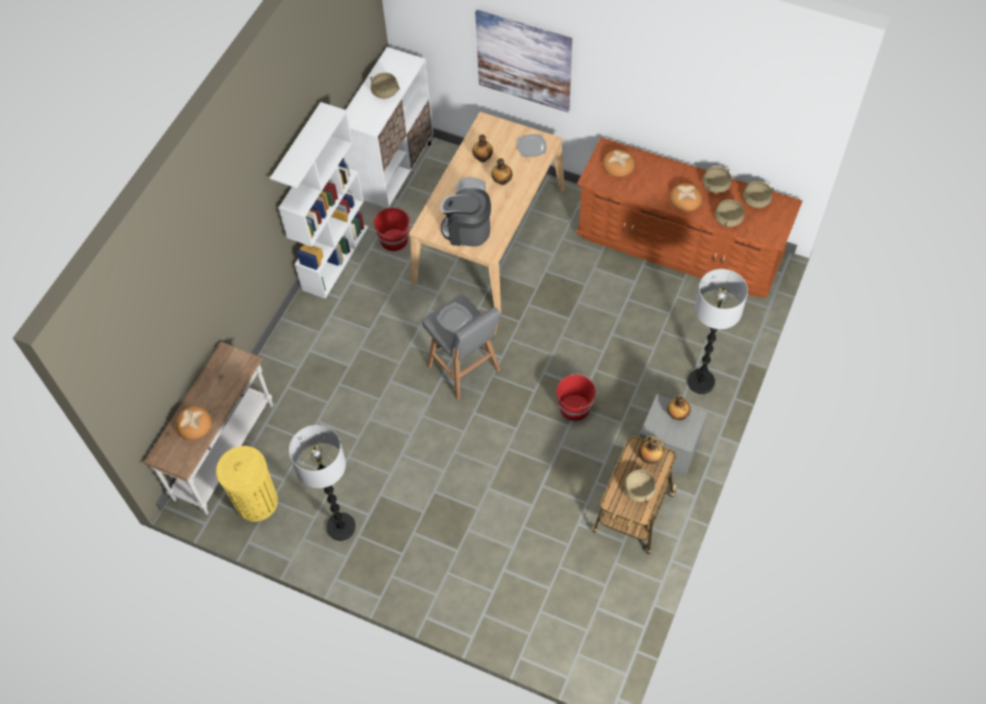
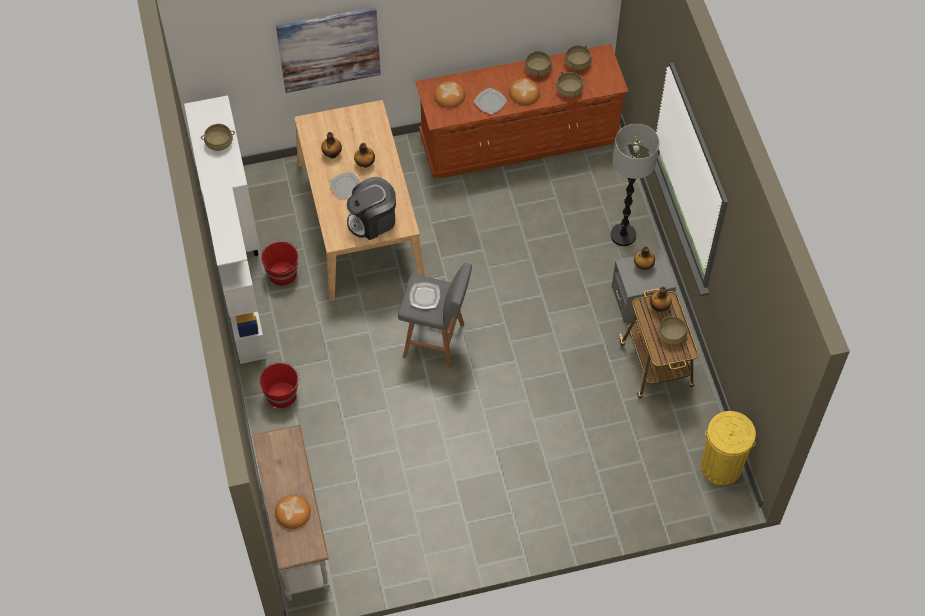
camera: 40 degrees left, 0 degrees up
yellow trash can [216,446,278,522] -> yellow trash can moved to [701,411,756,485]
floor lamp [289,425,356,541] -> none
plate [517,134,547,157] -> plate moved to [474,88,507,114]
red bucket [556,373,598,421] -> red bucket moved to [260,362,300,408]

